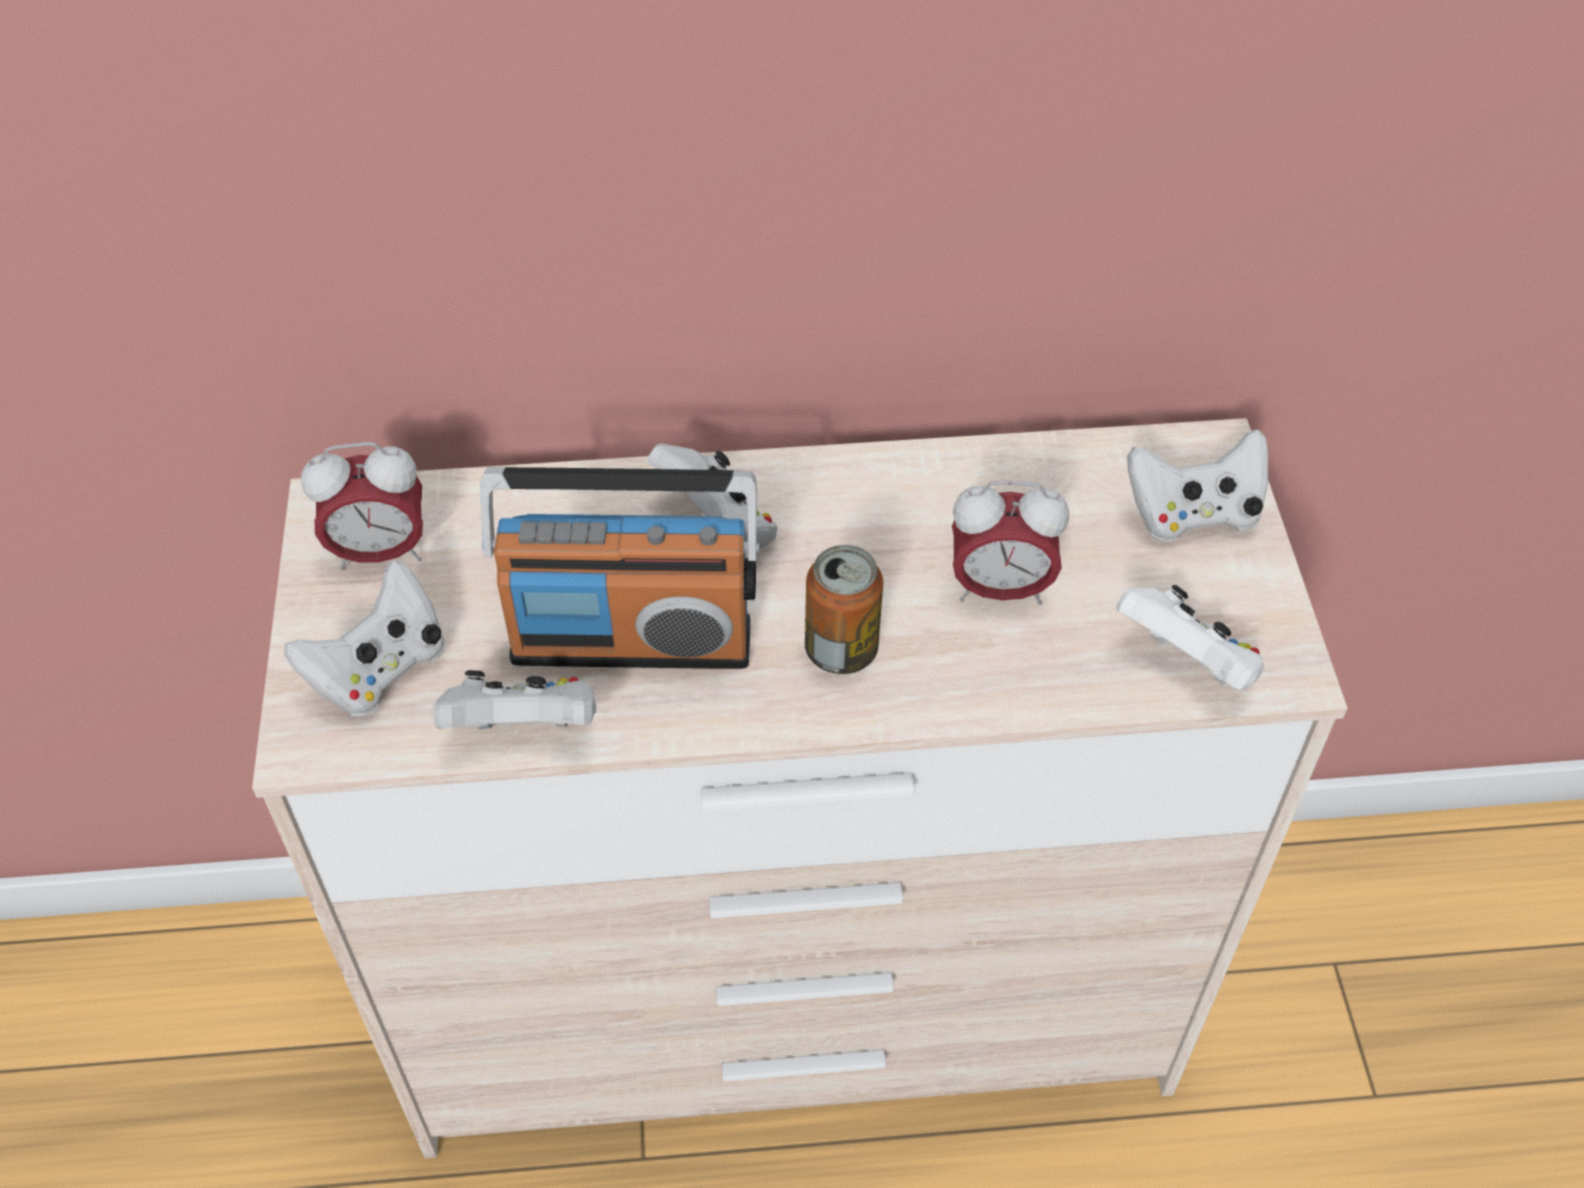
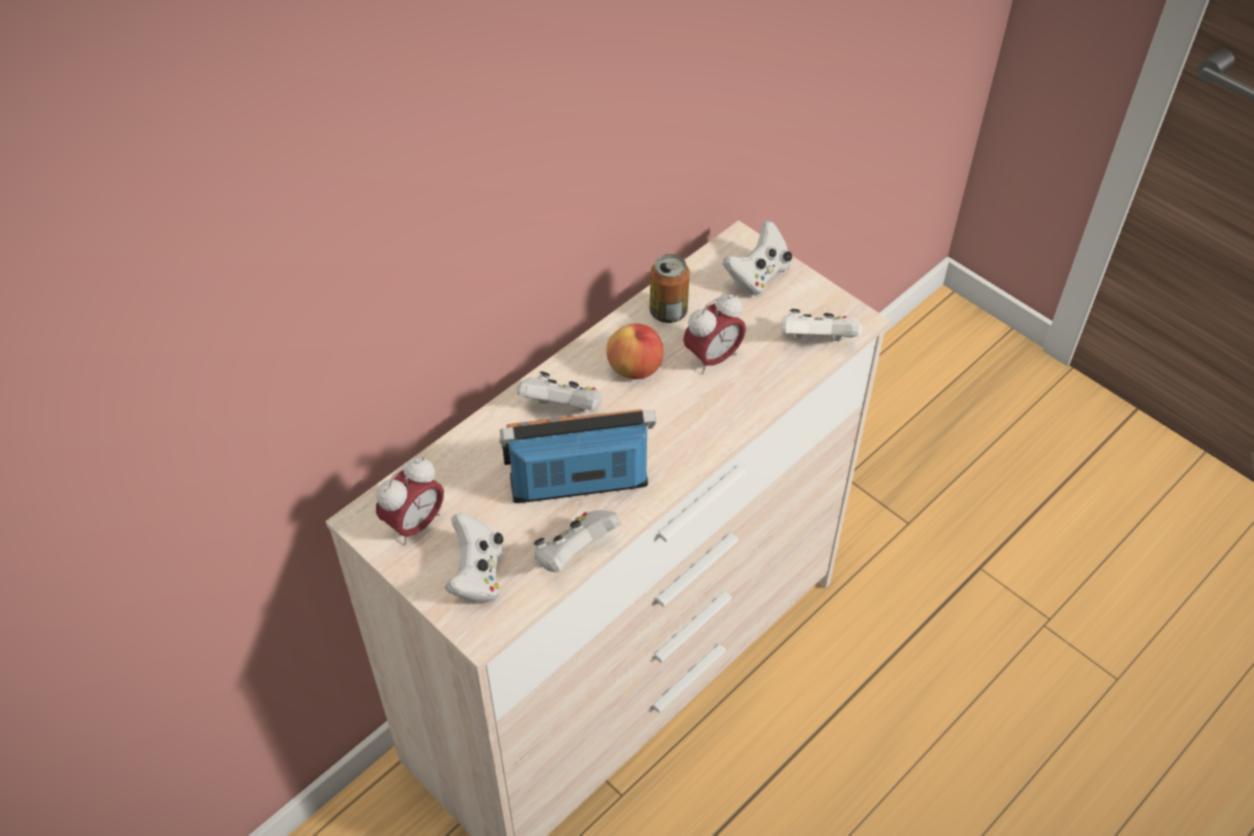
camera: 40 degrees left, 0 degrees up
radio [480,467,759,669] -> radio turned 150 degrees counterclockwise [499,409,656,503]
can [805,545,883,674] -> can moved to [650,254,690,323]
none -> apple [606,323,663,379]

